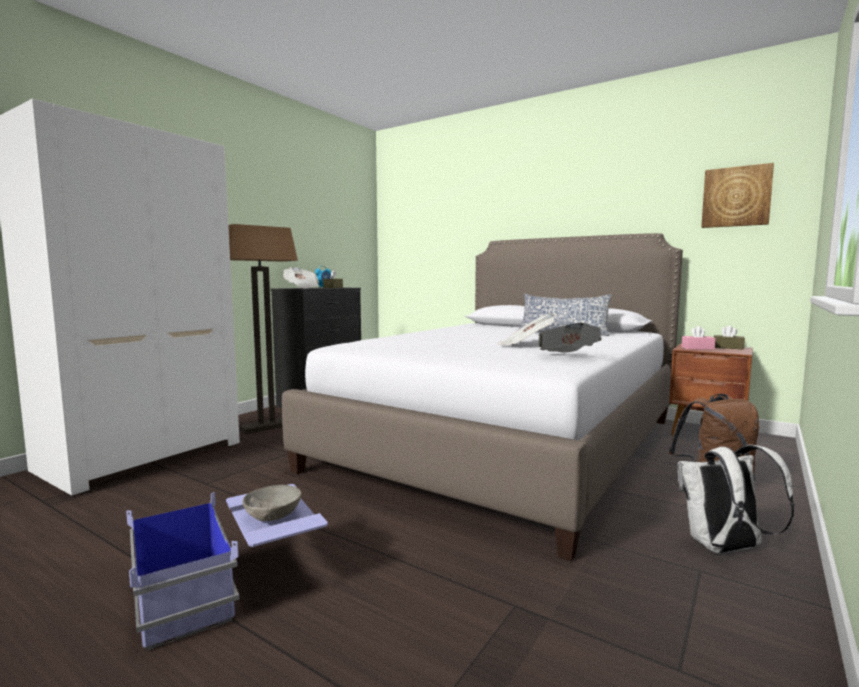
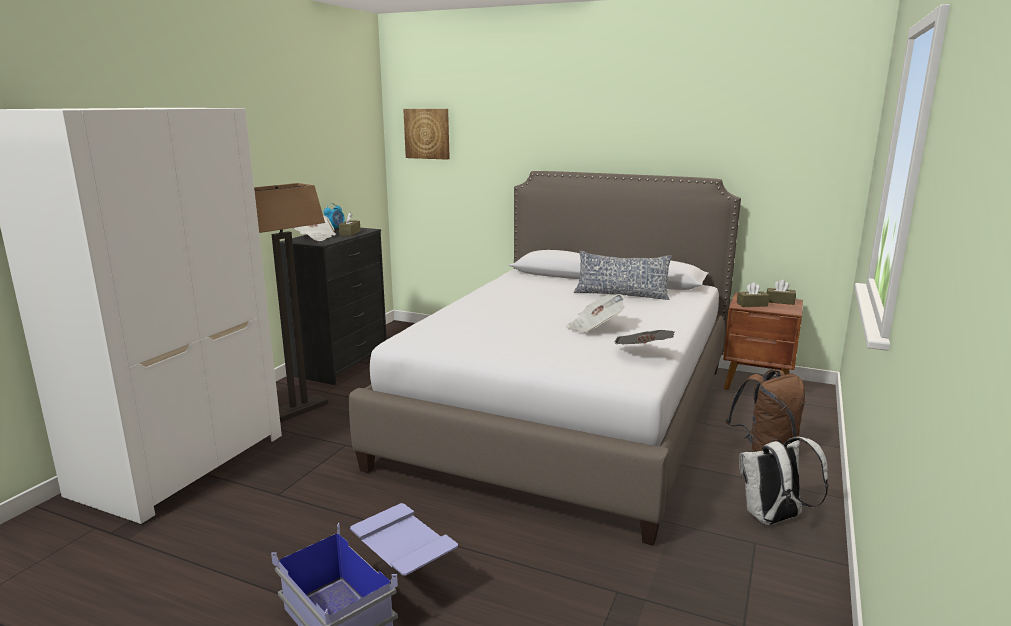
camera: 10 degrees left, 10 degrees up
grey bowl [242,485,301,521] -> none
pink tissue box [681,326,716,350] -> brown tissue box [737,282,769,307]
picture [701,163,774,228] -> picture moved to [403,109,450,160]

